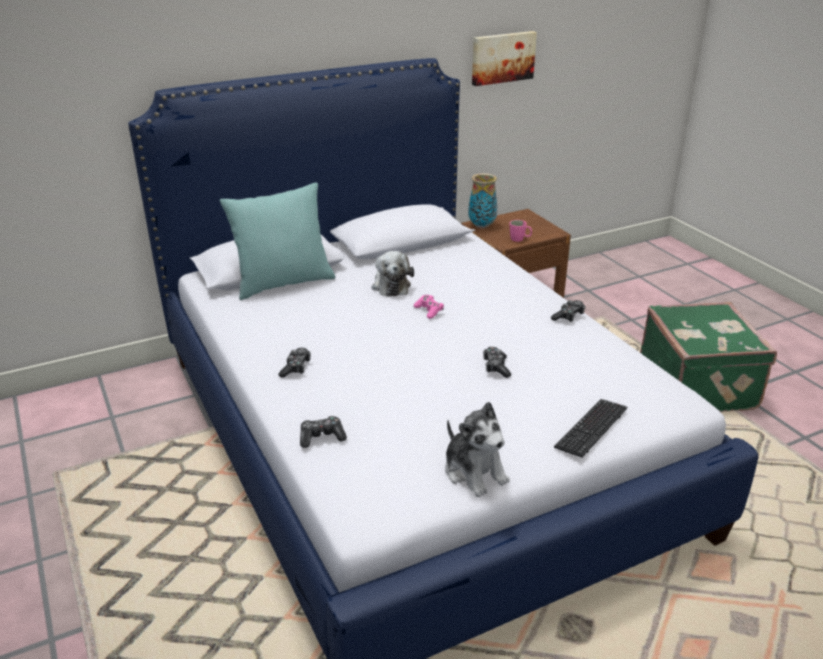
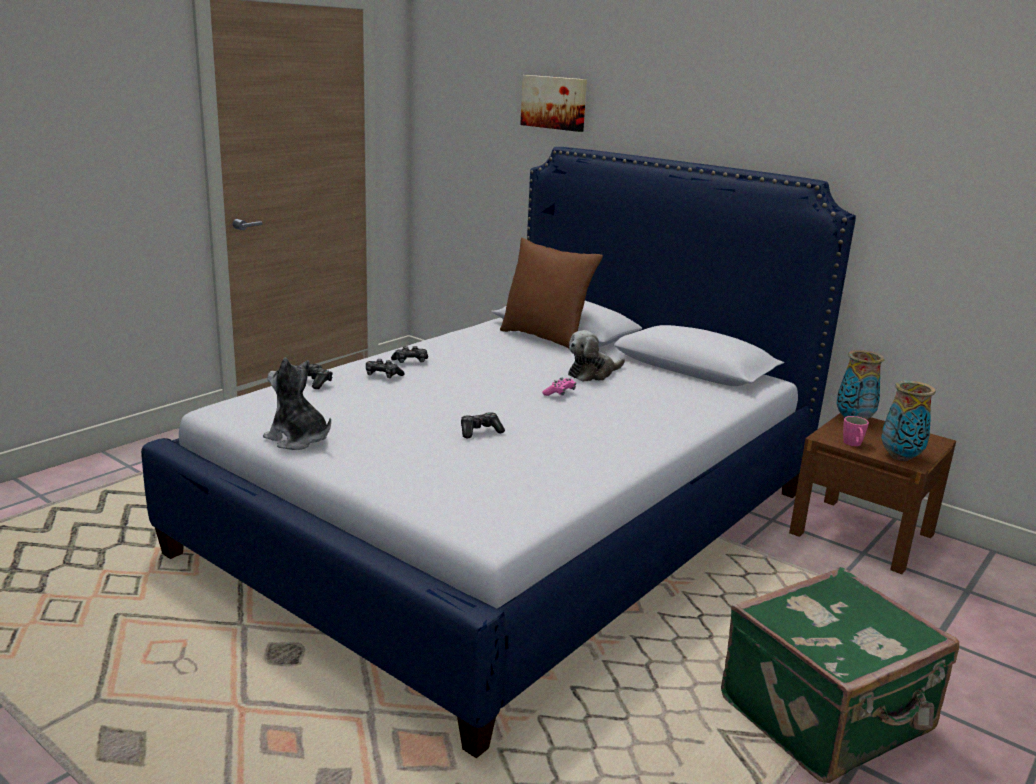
camera: 65 degrees right, 10 degrees down
turquoise pillow [220,183,335,300] -> brown pillow [500,238,603,349]
plush toy [445,402,510,497] -> plush toy turned 90 degrees clockwise [263,357,331,450]
picture [472,31,537,86] -> picture moved to [520,75,587,132]
game controller [551,300,586,322] -> game controller moved to [366,359,405,378]
keyboard [554,399,627,457] -> none
none -> vase [881,381,936,461]

